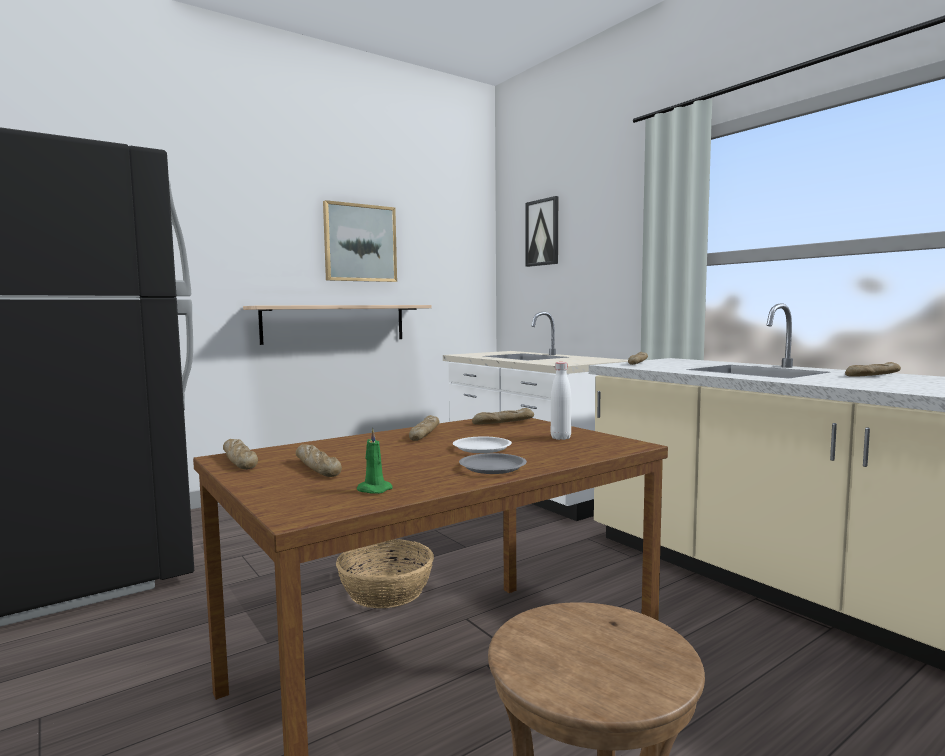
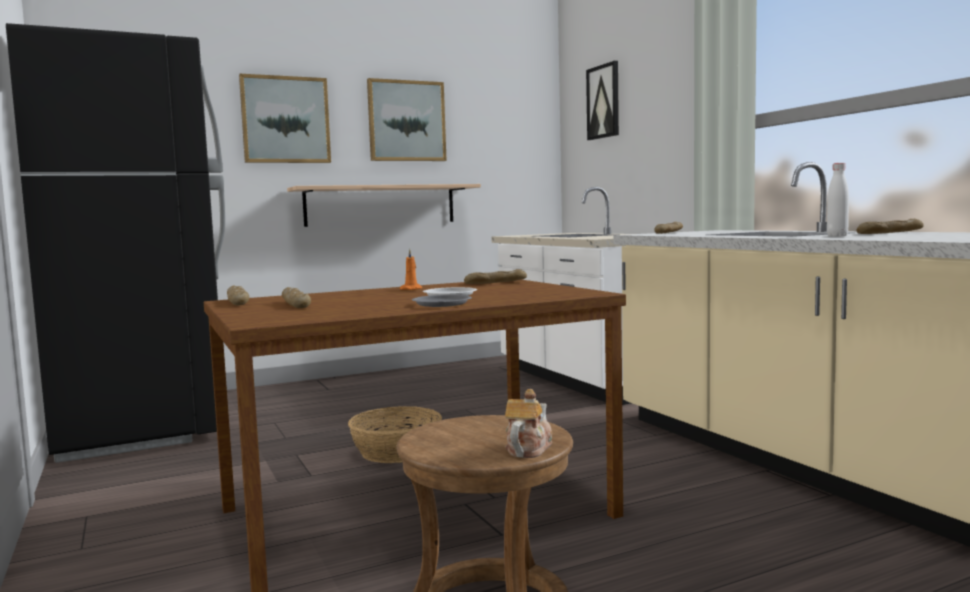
camera: 10 degrees right, 0 degrees up
green candle [357,428,393,494] -> none
bread [409,415,439,441] -> orange candle [400,249,422,290]
white bottle [551,362,571,440] -> white bottle moved to [827,163,849,236]
none -> picture [239,74,331,163]
none -> teapot [505,389,552,458]

